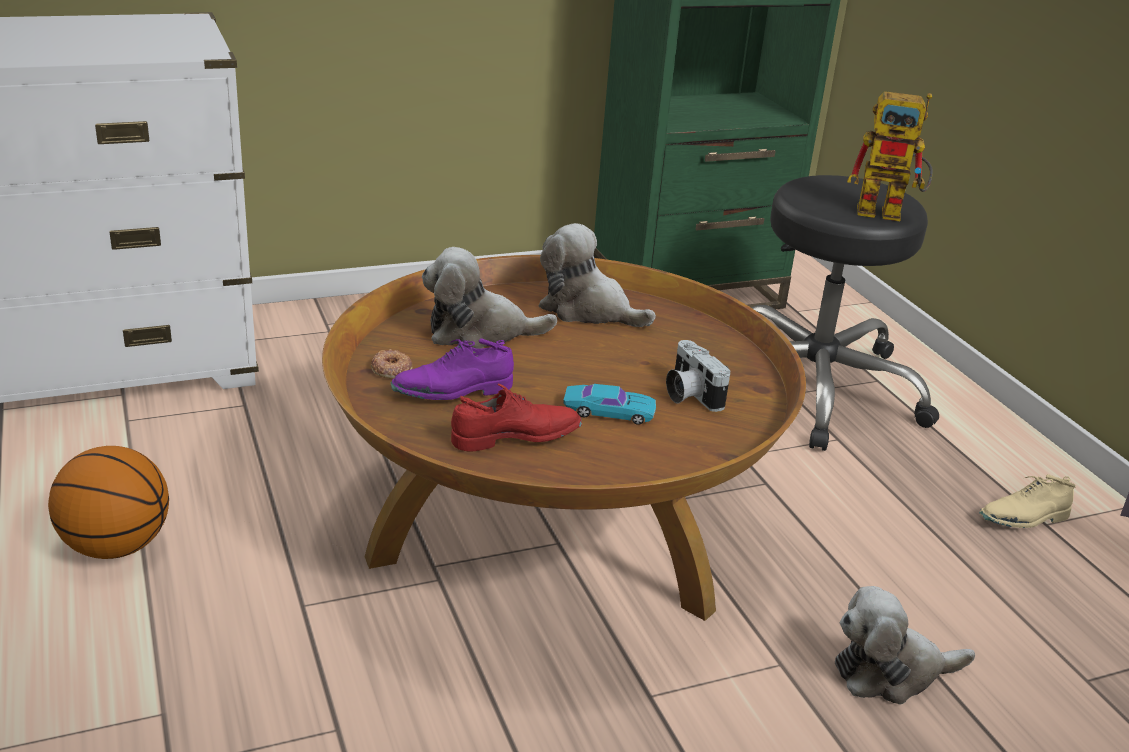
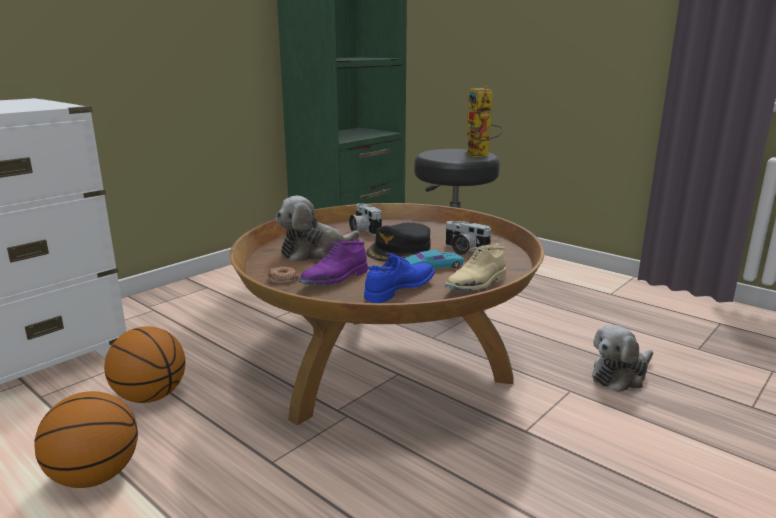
camera: 25 degrees left, 10 degrees down
red shoe [451,383,582,452] -> blue shoe [364,253,435,303]
plush toy [538,223,656,327] -> camera [349,203,382,235]
toy robot [847,92,933,221] -> toy robot turned 90 degrees clockwise [465,86,503,157]
beige shoe [979,474,1076,528] -> beige shoe moved to [445,243,506,291]
none -> basketball [104,326,185,403]
none -> black cap [366,223,431,261]

